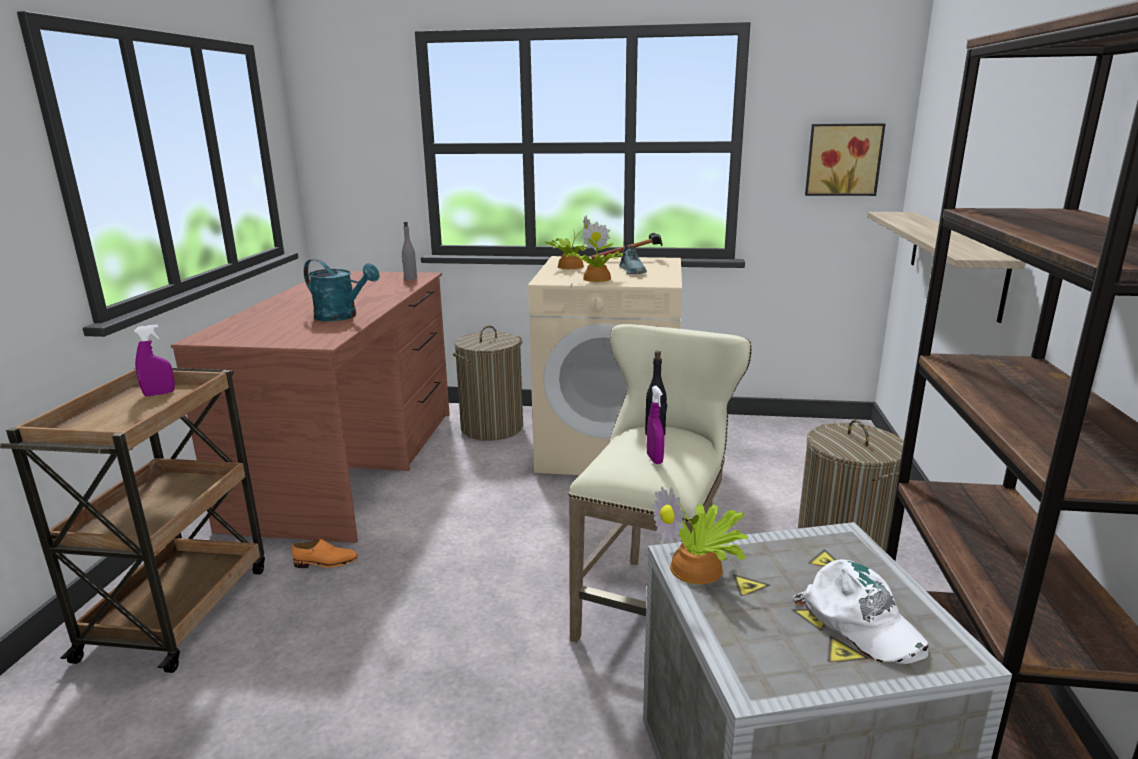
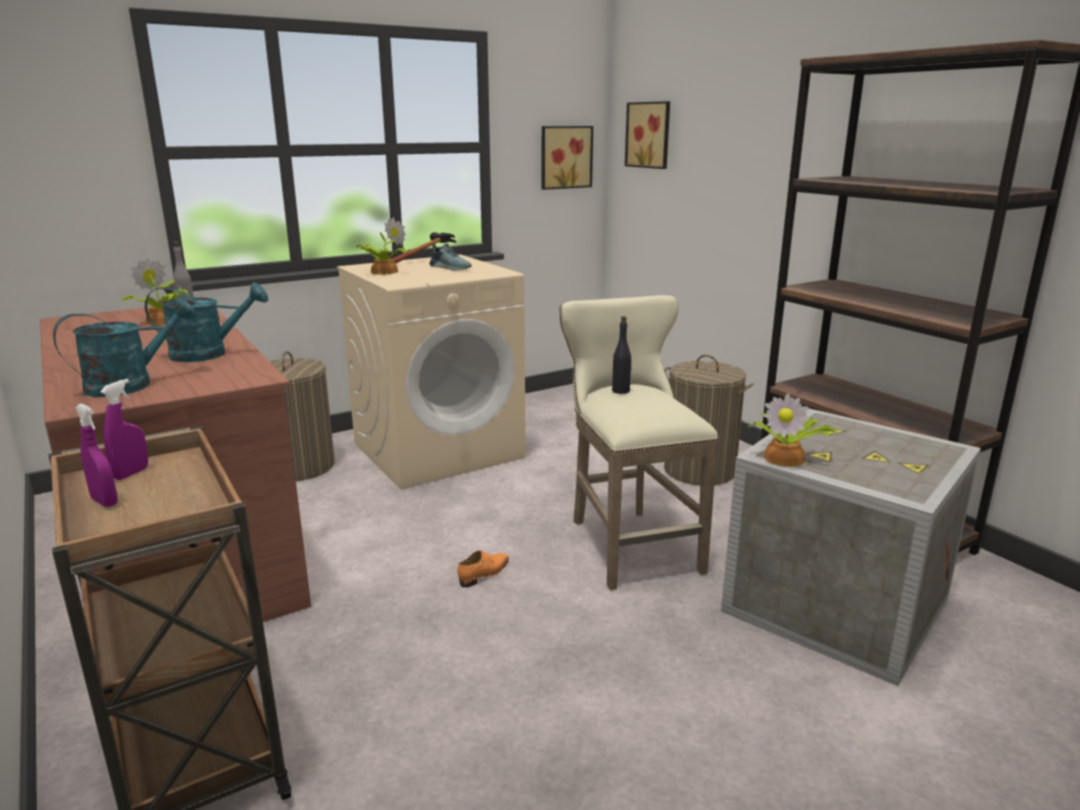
camera: 40 degrees left, 0 degrees up
orange shoe [292,539,358,568] -> orange shoe moved to [457,550,509,587]
potted plant [566,222,623,282] -> potted plant moved to [121,258,189,325]
purple spray bottle [647,386,664,464] -> purple spray bottle moved to [76,404,118,507]
white cap [793,559,928,664] -> none
shelf [867,212,1026,323] -> none
none -> turquoise watering can [53,298,196,397]
none -> picture [625,101,670,169]

